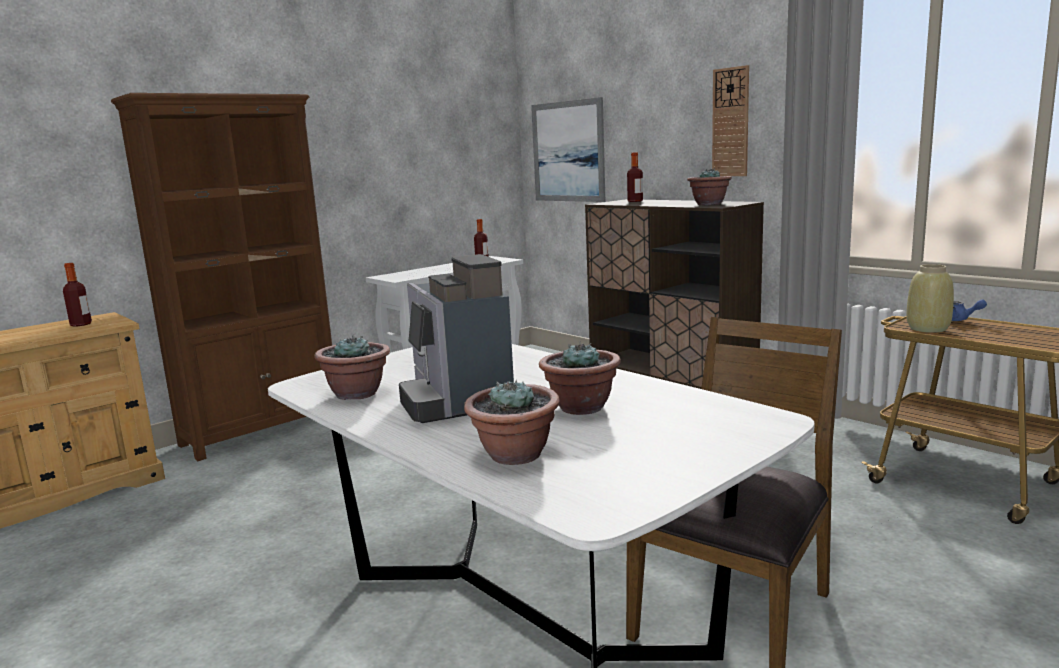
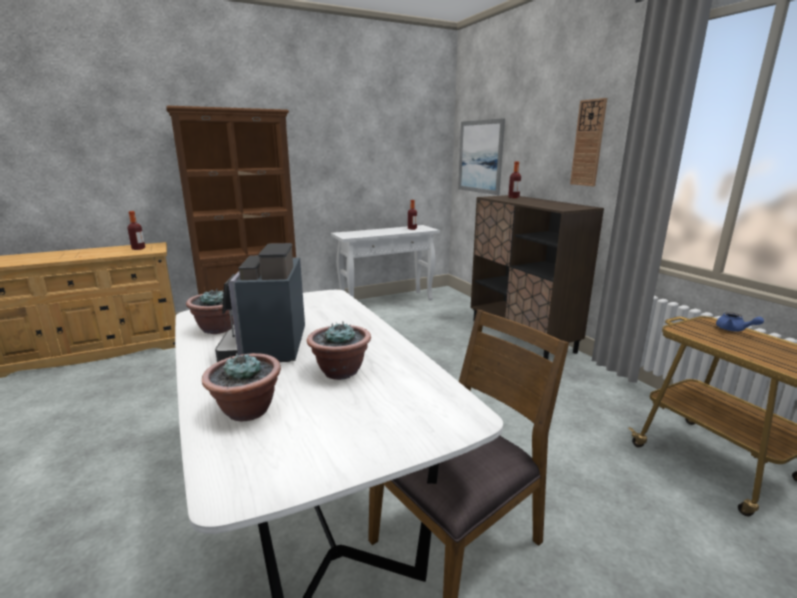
camera: 15 degrees right, 5 degrees up
potted plant [687,168,732,205] -> none
beige vase [907,264,954,333] -> none

